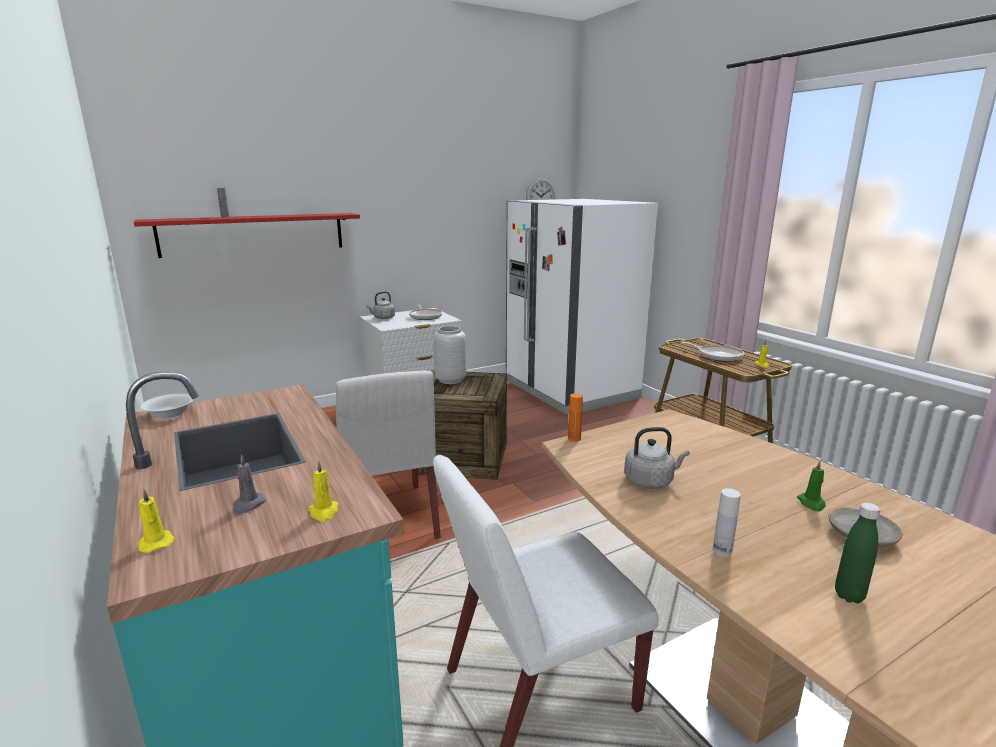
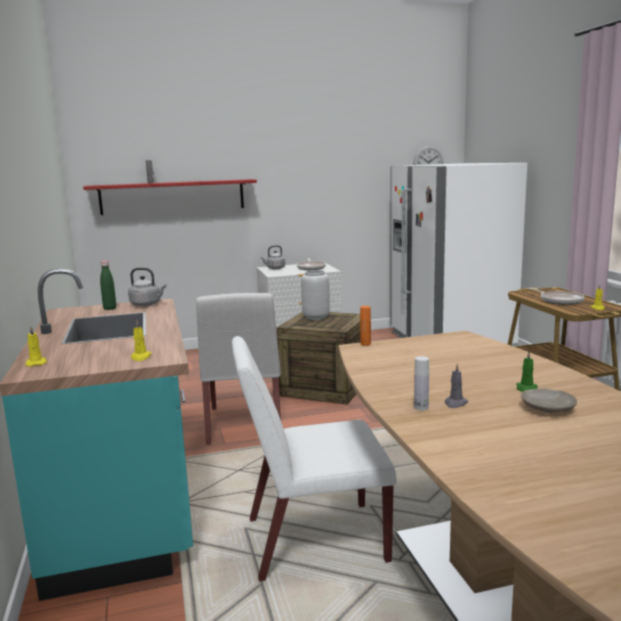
camera: 15 degrees right, 5 degrees down
white bowl [140,394,194,419] -> none
grey candle [233,454,266,514] -> grey candle moved to [445,364,468,408]
grey kettle [624,427,690,489] -> grey kettle moved to [128,268,166,306]
green bottle [835,503,881,603] -> green bottle moved to [100,261,116,310]

